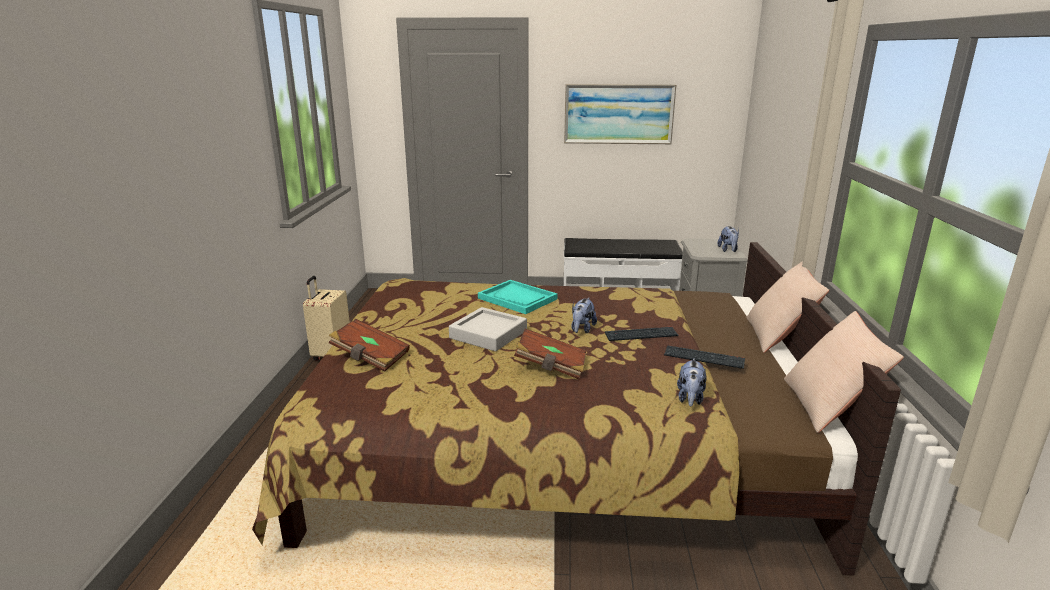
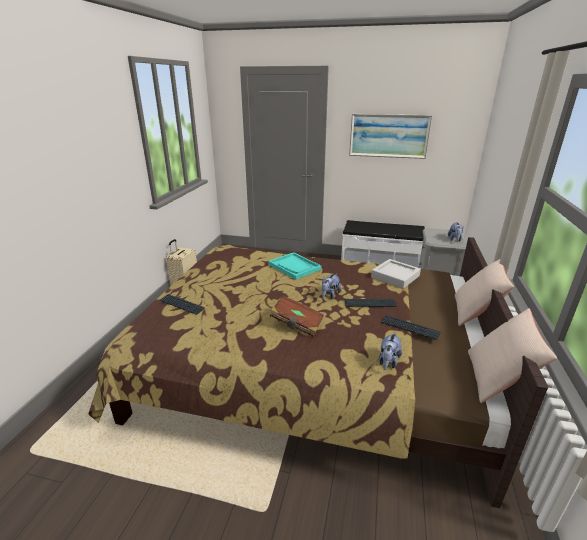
camera: 10 degrees right, 5 degrees up
brown book [329,319,410,372] -> keyboard [159,294,205,315]
grey tray [449,307,527,351] -> grey tray moved to [371,259,421,289]

